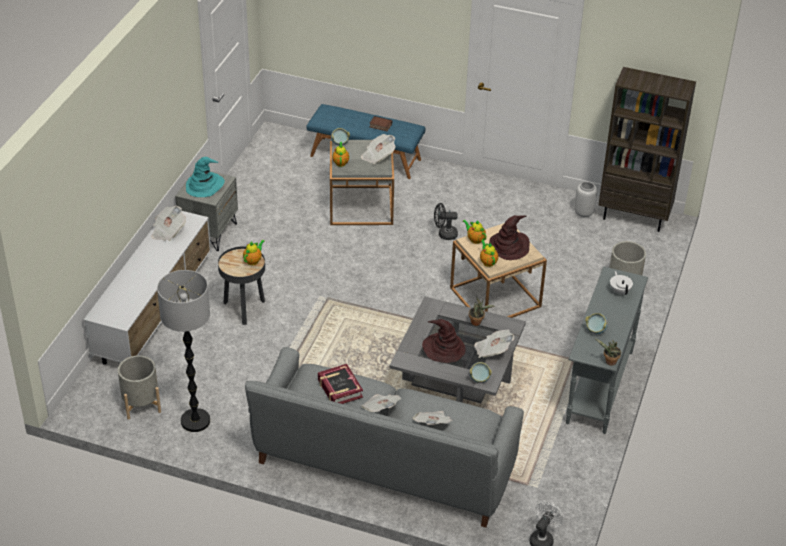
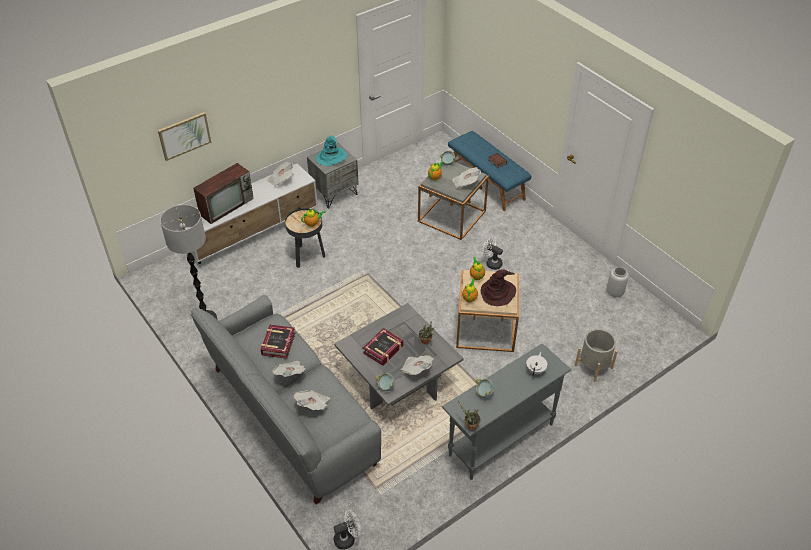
camera: 35 degrees right, 5 degrees up
grey planter [118,355,161,420] -> none
brown hat [422,319,466,363] -> book [363,328,404,366]
black fan [434,203,458,240] -> white fan [482,237,503,270]
brown bookcase [599,67,696,232] -> none
none -> picture [158,112,211,161]
none -> television [193,163,254,224]

